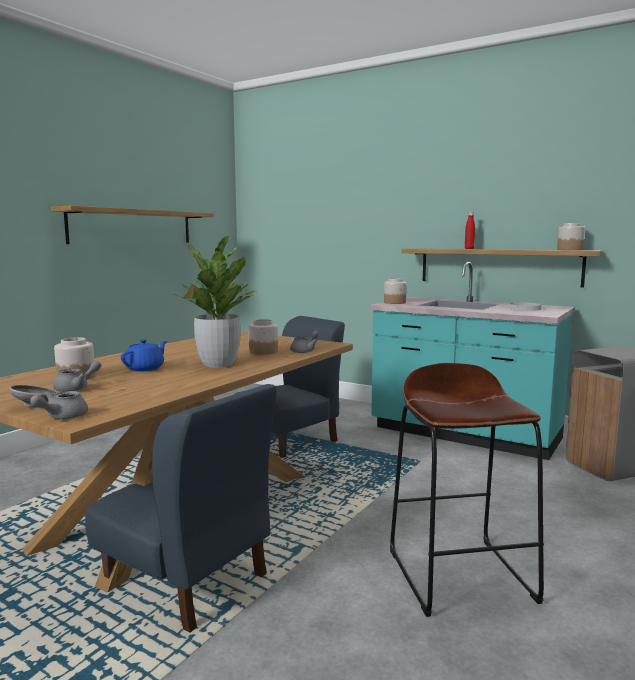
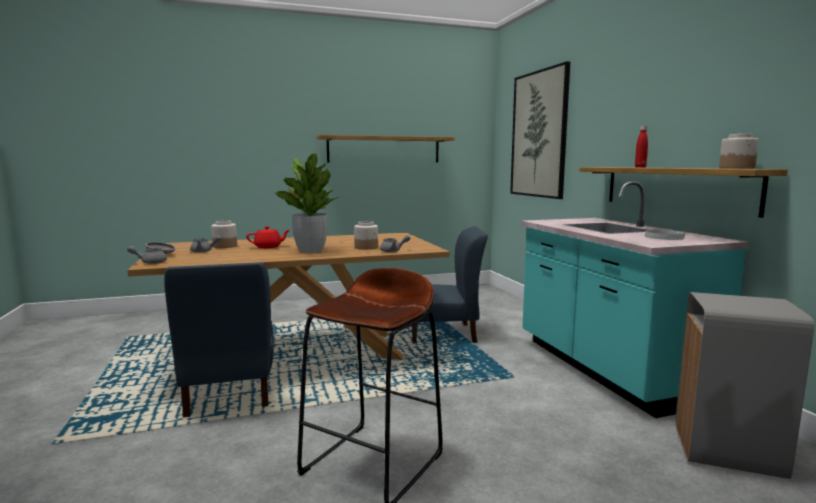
camera: 40 degrees right, 0 degrees up
blue teapot [121,339,167,371] -> red teapot [246,226,290,248]
jar [384,278,407,304] -> none
none -> picture [510,61,570,199]

